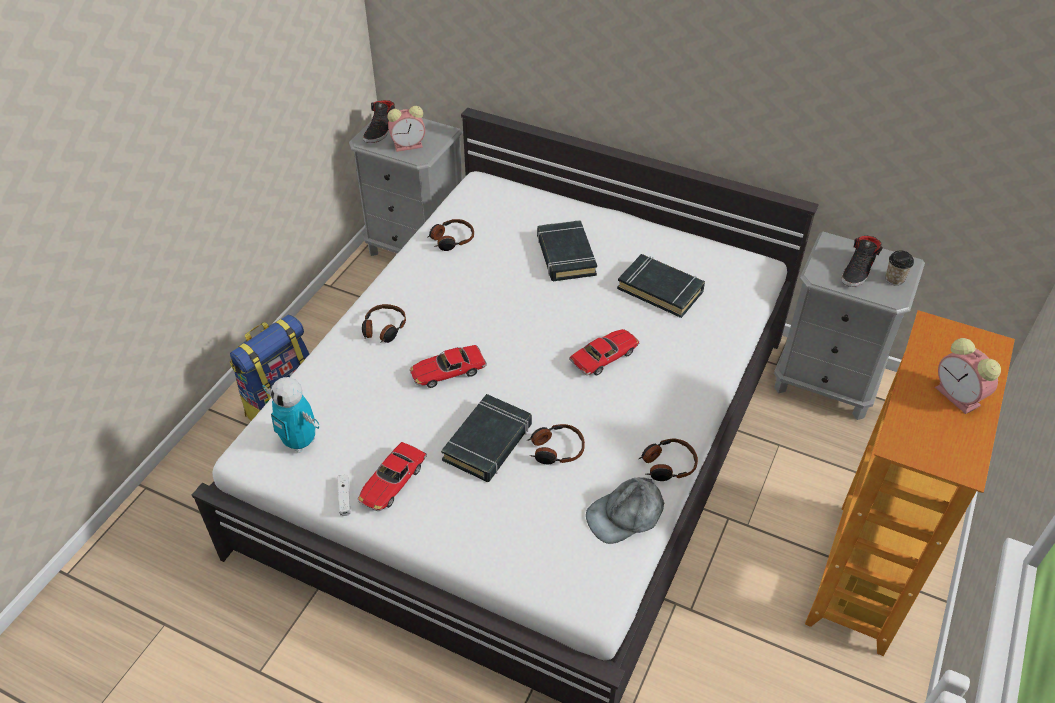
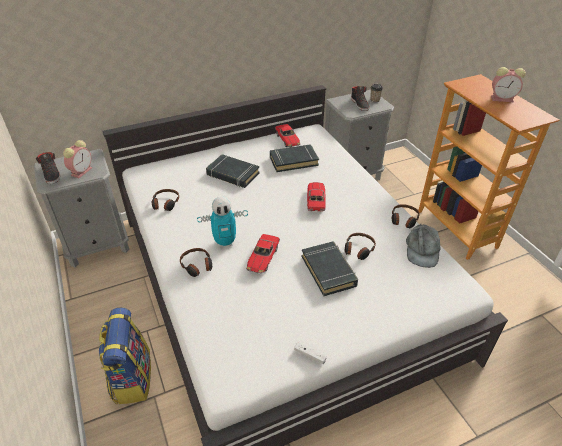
camera: 50 degrees left, 5 degrees down
toy robot [263,377,319,453] -> toy robot moved to [197,196,248,248]
toy car [358,442,427,511] -> toy car moved to [275,124,300,147]

